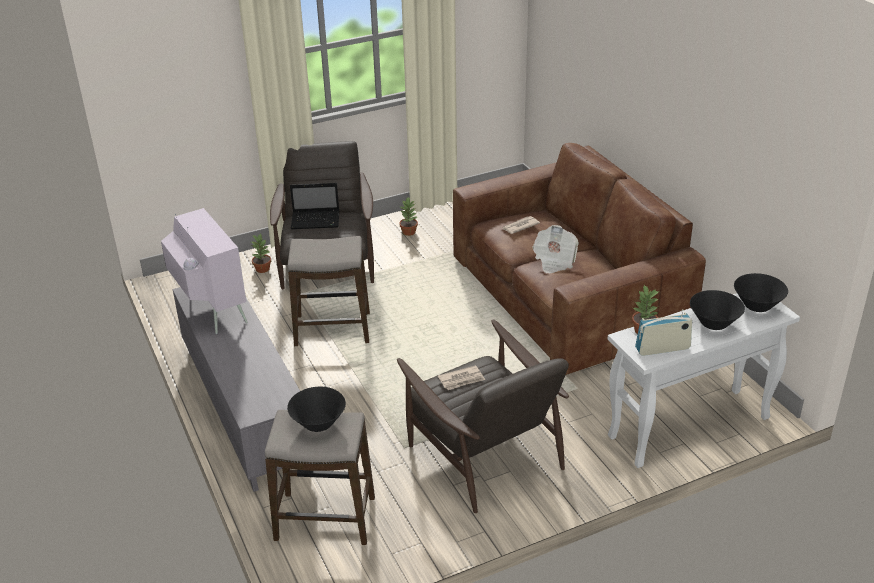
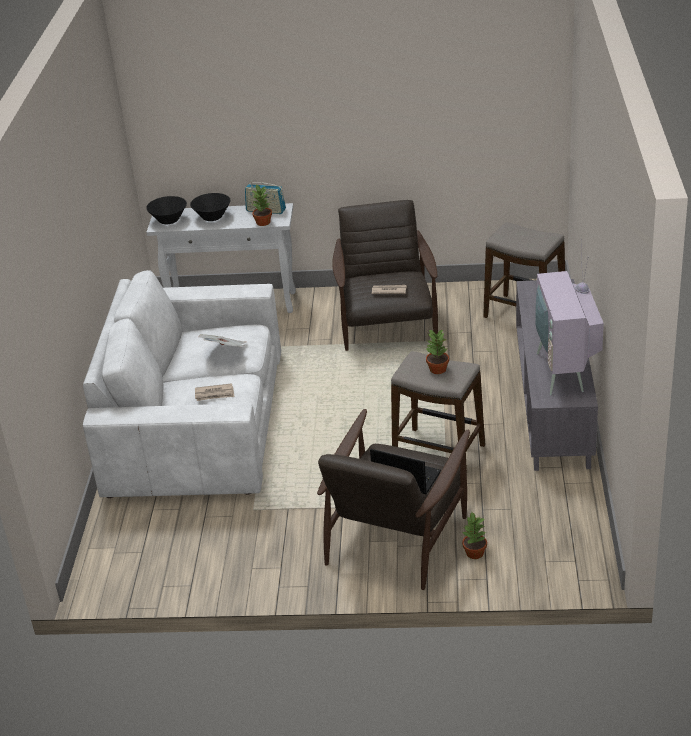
camera: 150 degrees left, 0 degrees up
black bowl [287,387,346,432] -> none
potted plant [399,197,418,236] -> potted plant moved to [426,329,449,374]
brown sofa [453,143,706,375] -> white sofa [83,270,281,498]

